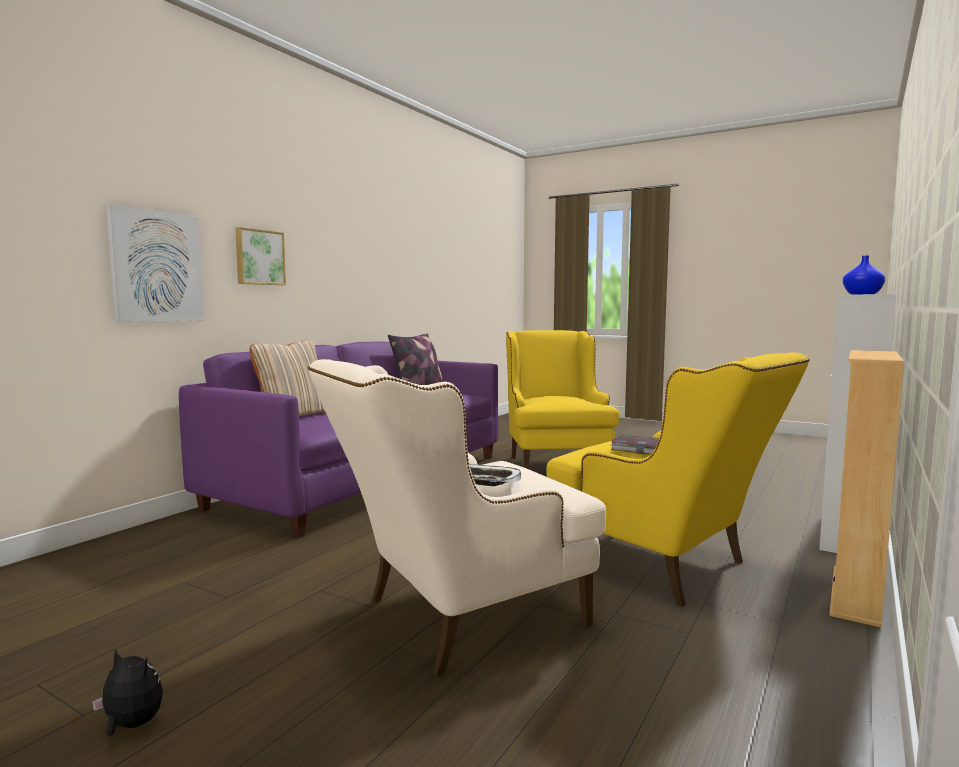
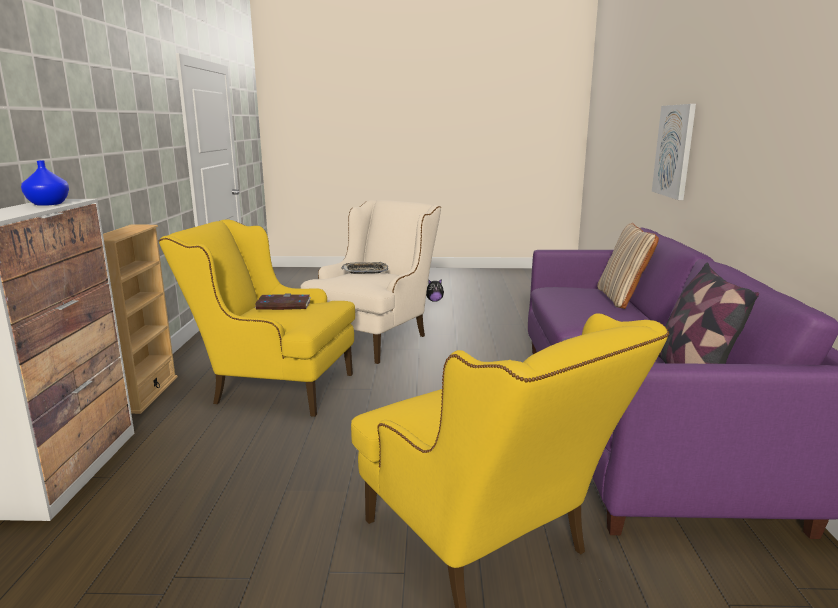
camera: 150 degrees right, 10 degrees up
picture [235,227,286,285] -> none

